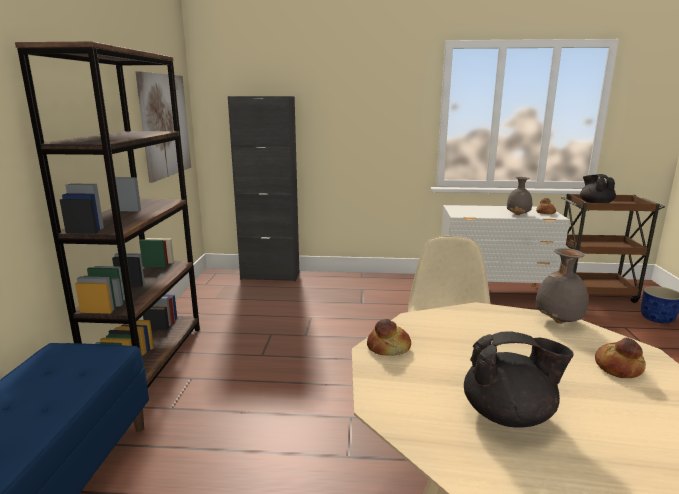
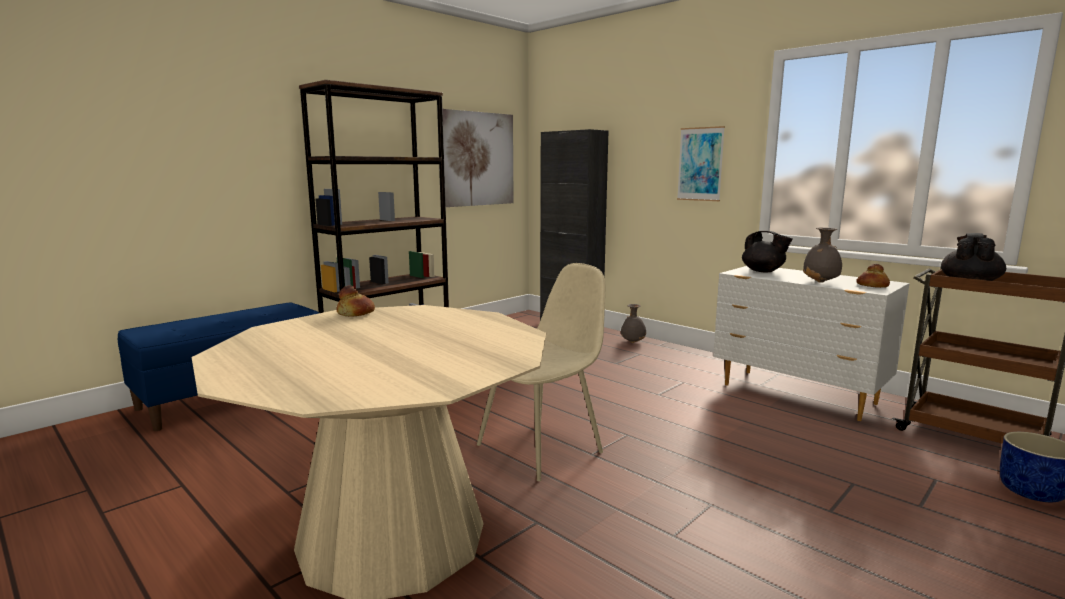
camera: 40 degrees right, 5 degrees down
black teapot [464,331,574,428] -> black teapot moved to [742,231,793,272]
grey vase [536,248,588,324] -> grey vase moved to [621,304,646,343]
bread [595,337,646,378] -> none
none -> picture [677,126,725,201]

